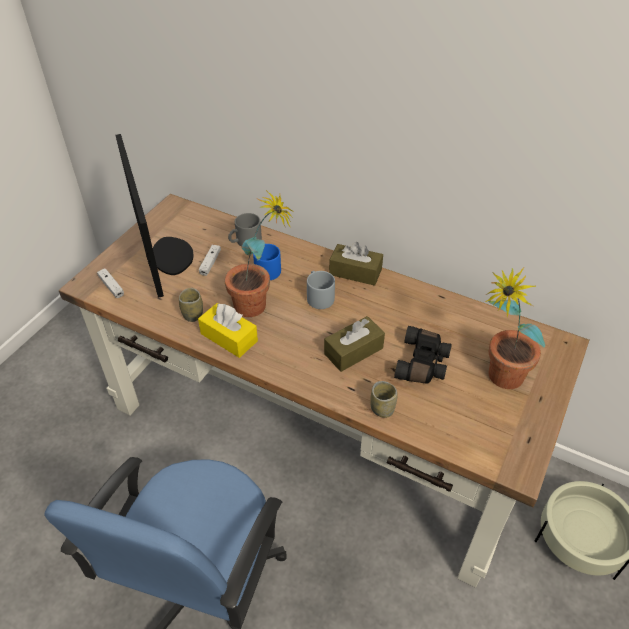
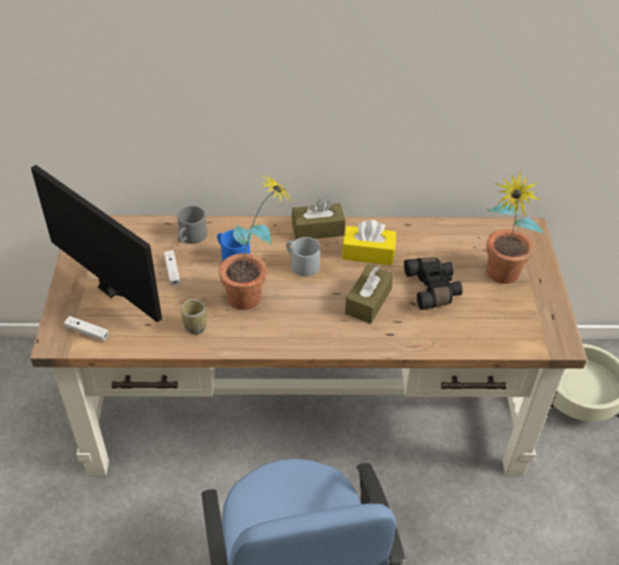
camera: 30 degrees left, 0 degrees up
yellow tissue box [198,303,258,358] -> yellow tissue box moved to [342,220,396,265]
cup [370,381,398,418] -> none

